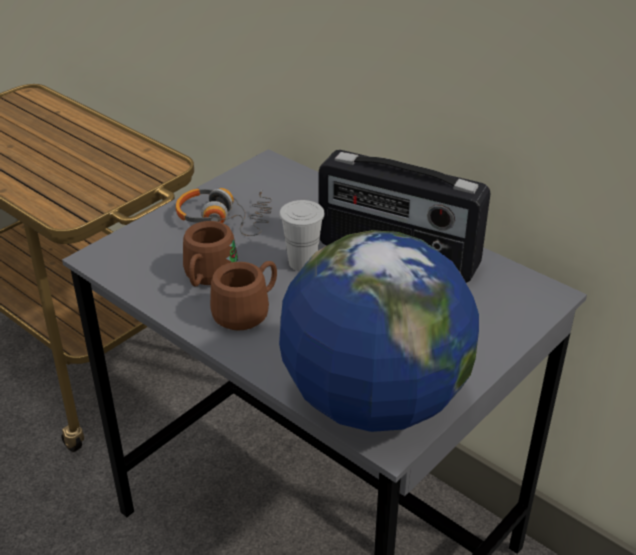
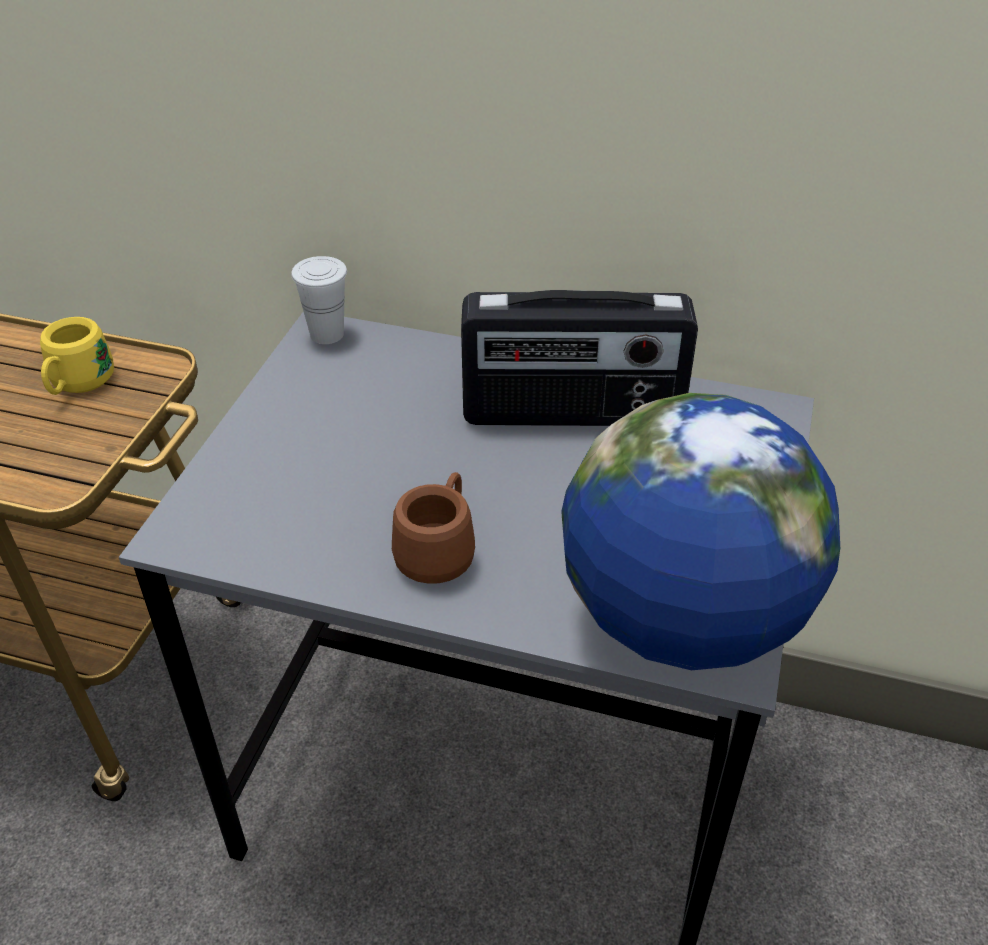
camera: 25 degrees left, 5 degrees up
headphones [176,188,272,236] -> none
brown mug [183,221,238,287] -> none
white cup [279,200,325,271] -> white cup moved to [291,256,347,344]
none -> yellow mug [40,317,114,395]

